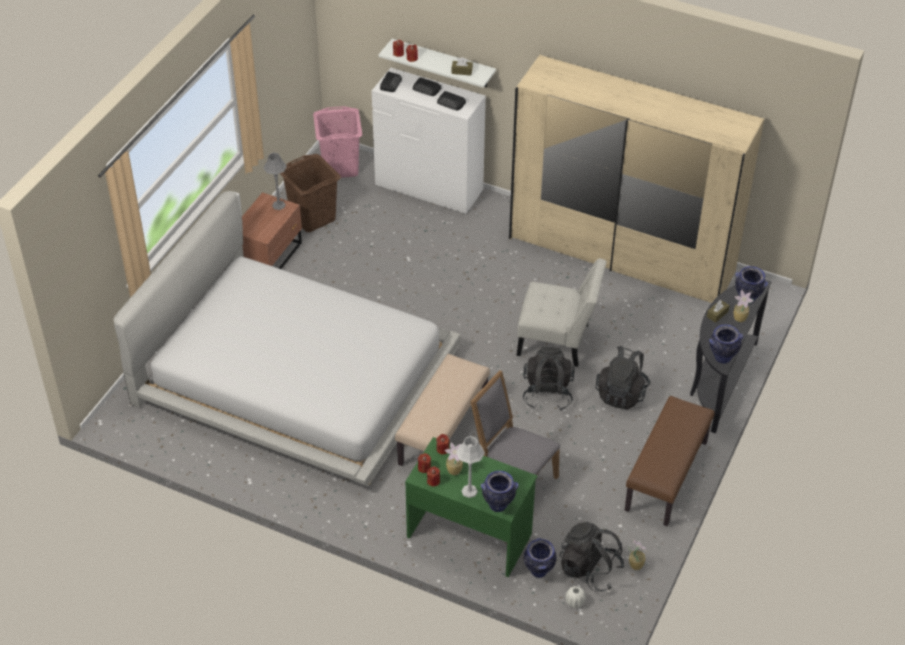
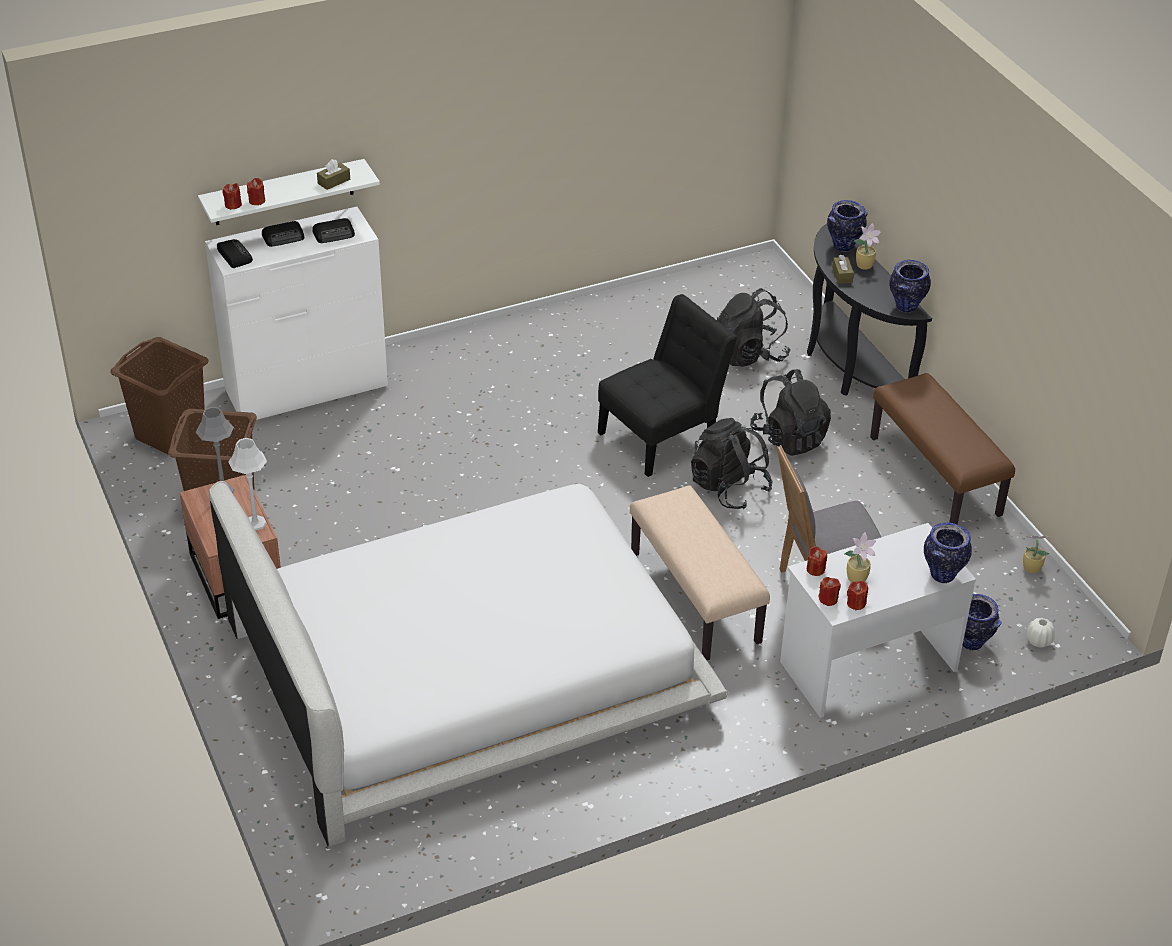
camera: 50 degrees left, 5 degrees down
pink laundry basket [313,106,362,178] -> brown laundry basket [110,337,209,455]
green desk [405,437,537,577] -> white desk [780,523,976,718]
grey table lamp [456,436,485,498] -> grey table lamp moved to [228,438,267,531]
beige wardrobe [509,55,764,303] -> none
white chair [517,259,607,367] -> black chair [598,294,737,477]
black backpack [560,522,625,592] -> black backpack moved to [717,288,791,367]

